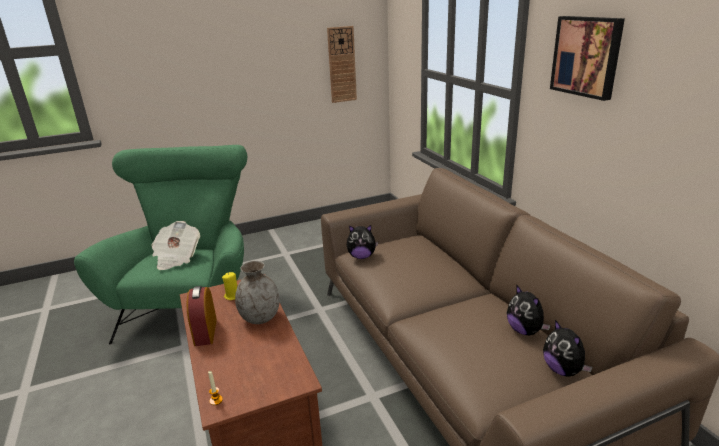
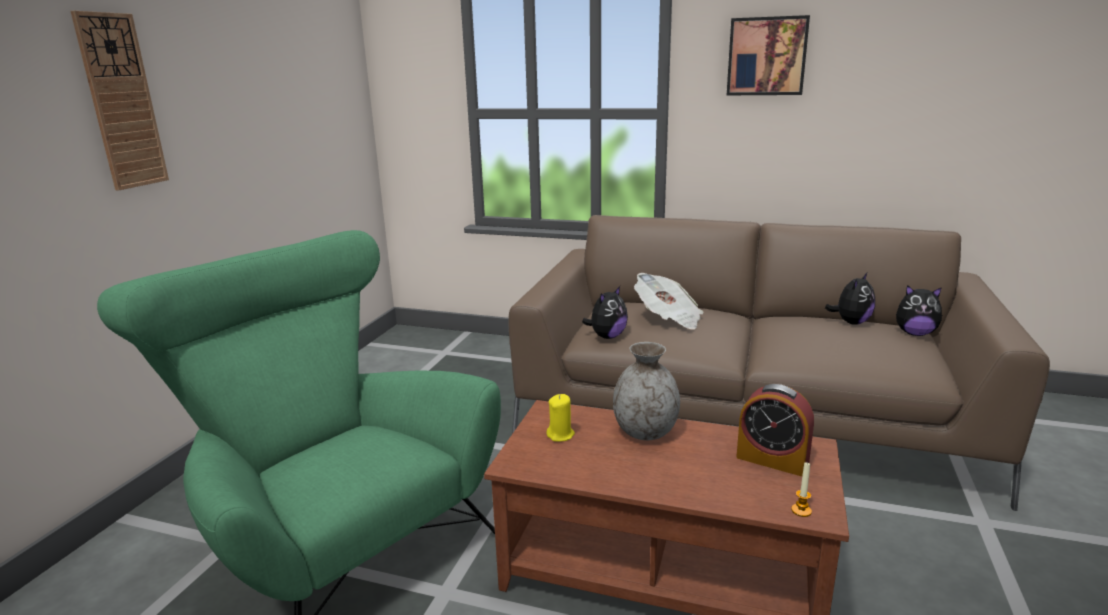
camera: 50 degrees left, 5 degrees down
newspaper [151,221,200,270] -> newspaper moved to [634,273,703,330]
alarm clock [187,286,217,346] -> alarm clock moved to [736,384,814,476]
wall clock [327,26,357,103] -> wall clock moved to [71,11,169,190]
plush toy [507,284,551,335] -> plush toy turned 60 degrees counterclockwise [825,273,875,325]

